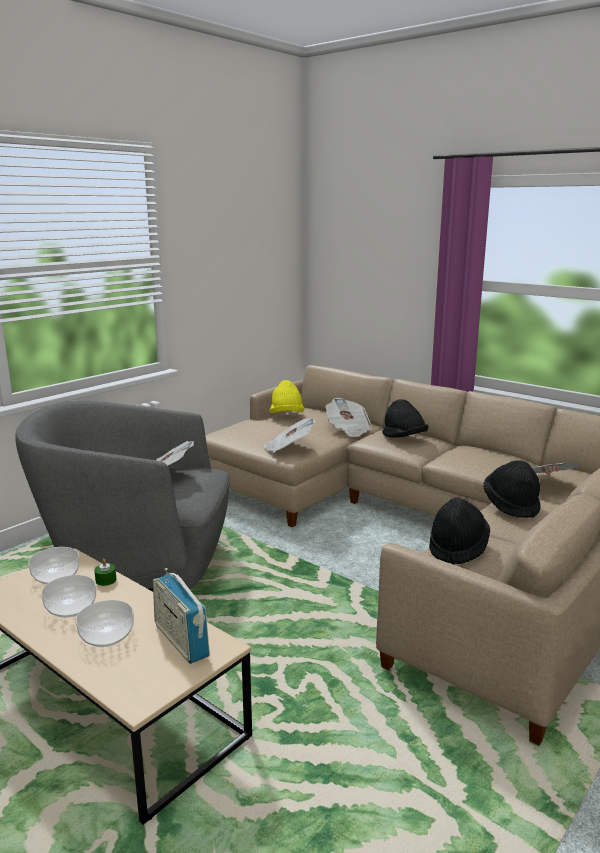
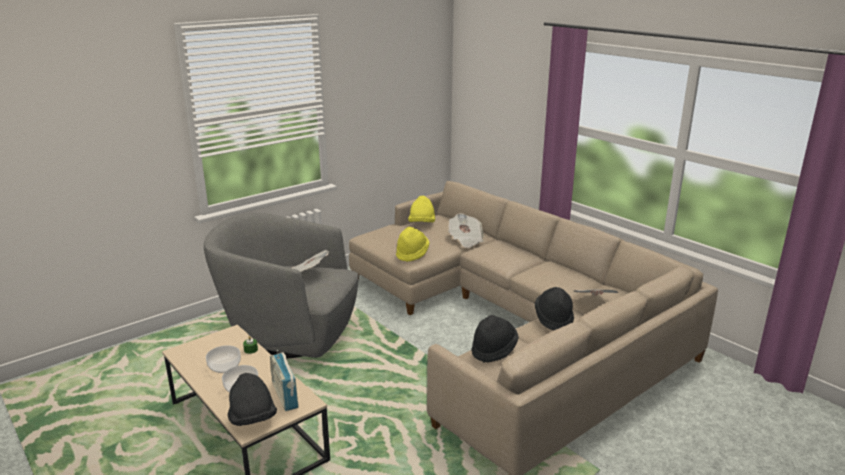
camera: 10 degrees right, 5 degrees up
bowl [28,547,79,584] -> none
newspaper [263,418,316,453] -> yellow hat [396,227,429,262]
black hat [382,399,428,438] -> black hat moved to [228,373,277,426]

